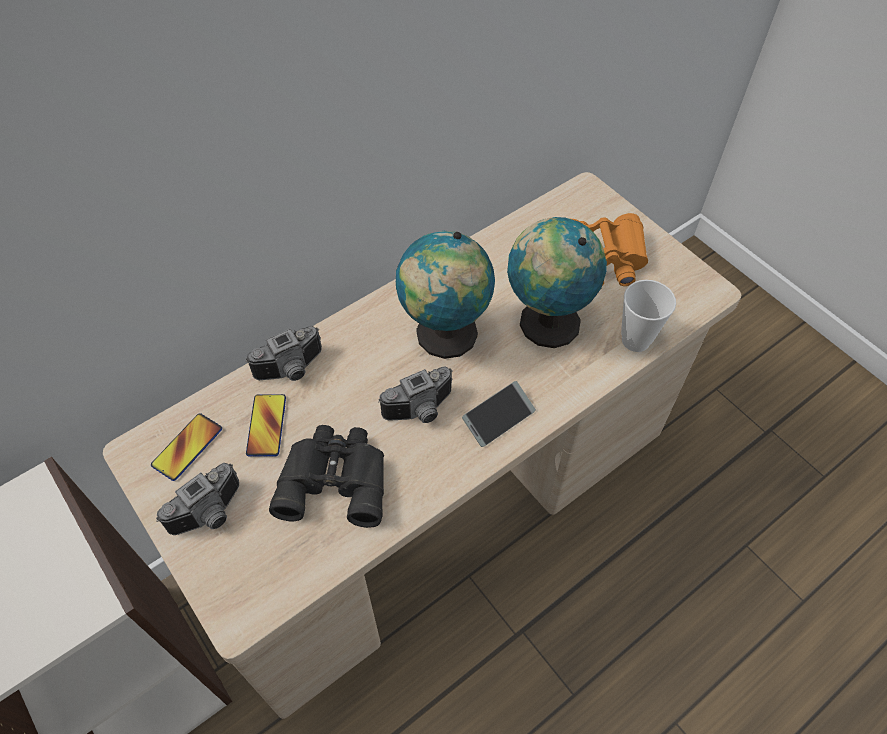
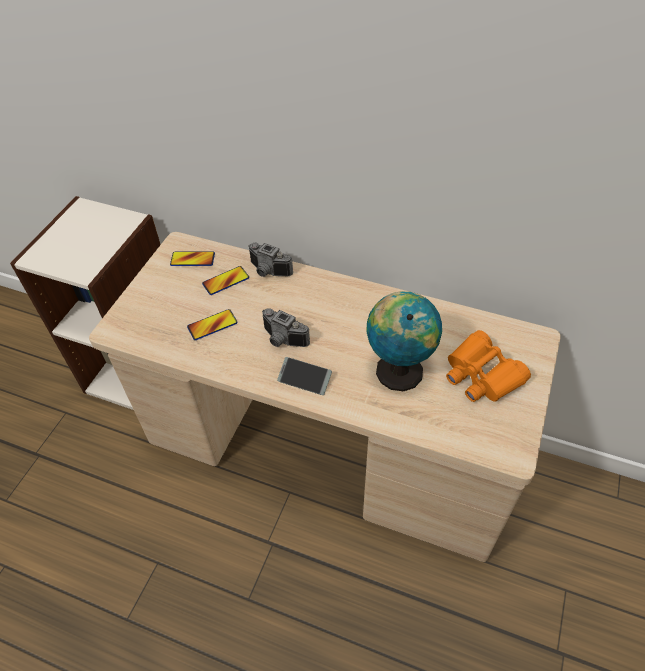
camera: 60 degrees right, 5 degrees down
camera [156,463,239,535] -> none
black binoculars [269,425,384,528] -> phone [187,309,238,340]
globe [396,231,495,359] -> none
cup [621,280,676,352] -> none

